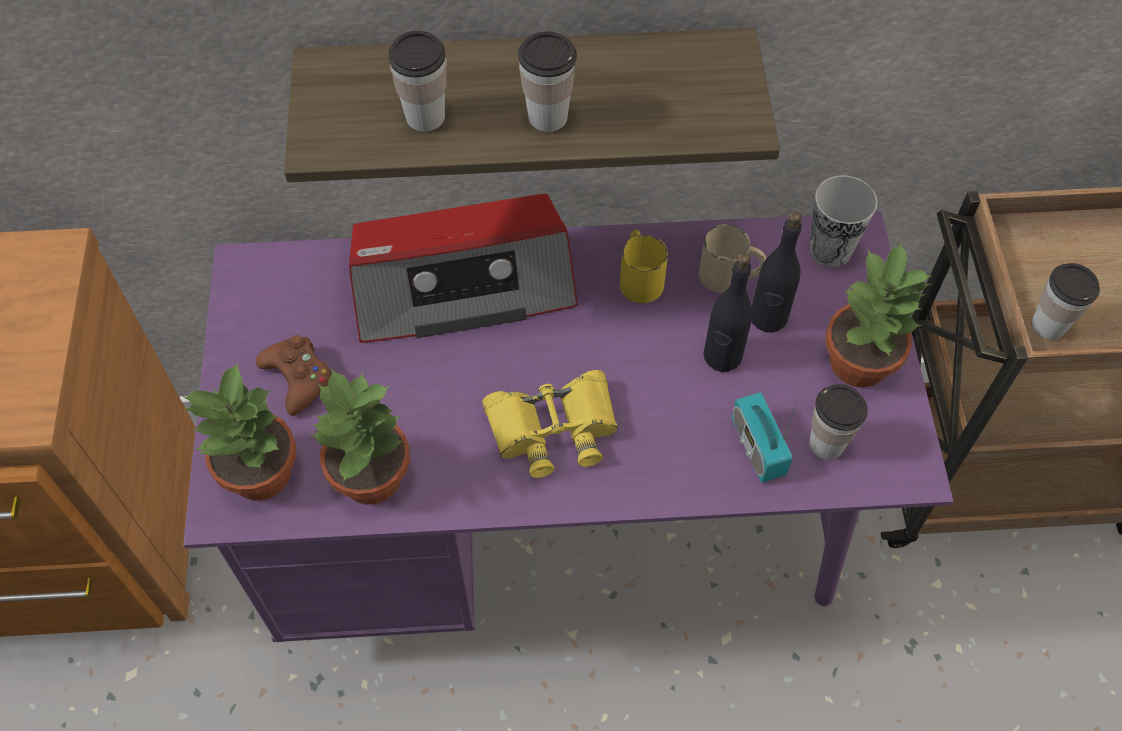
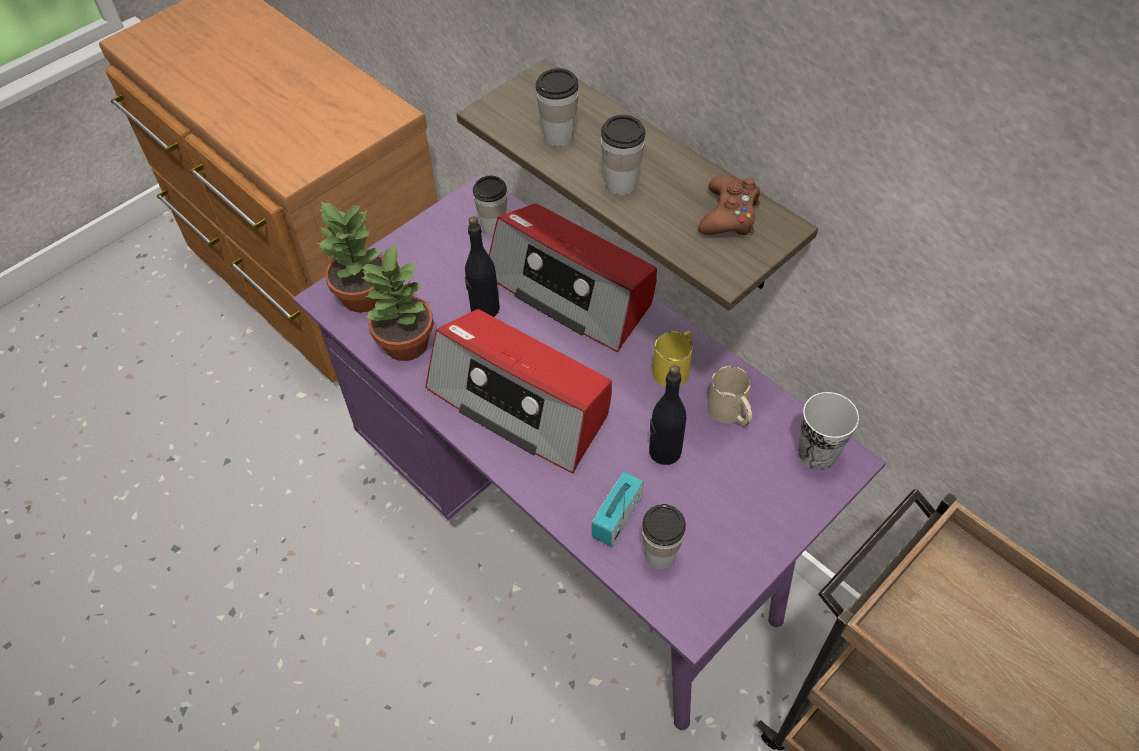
camera: 50 degrees right, 5 degrees down
brown game controller [256,335,332,416] -> brown game controller moved to [698,176,760,235]
yellow binoculars [482,370,618,478] -> radio [425,309,612,473]
black bottle [752,211,802,333] -> black bottle moved to [465,216,500,317]
potted plant [825,242,933,388] -> none
cup [1031,263,1100,340] -> cup moved to [473,176,507,236]

